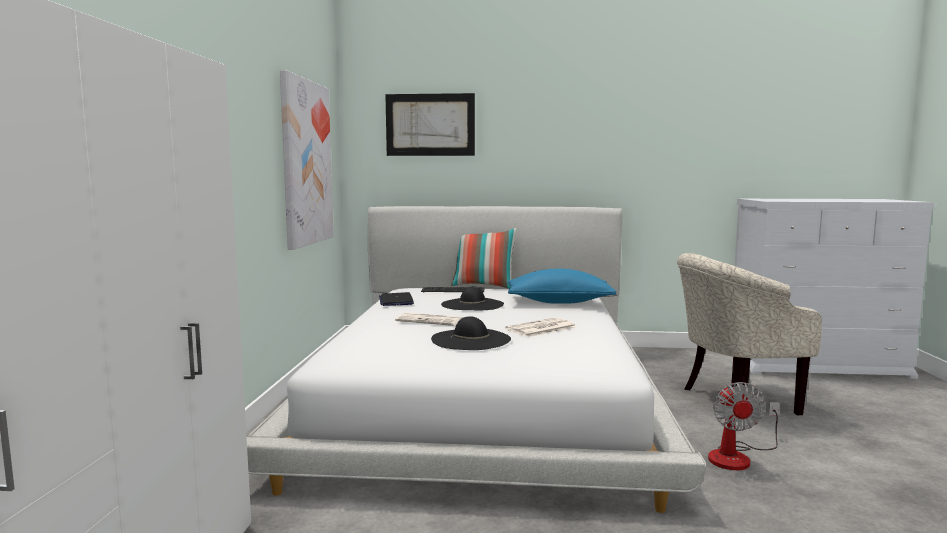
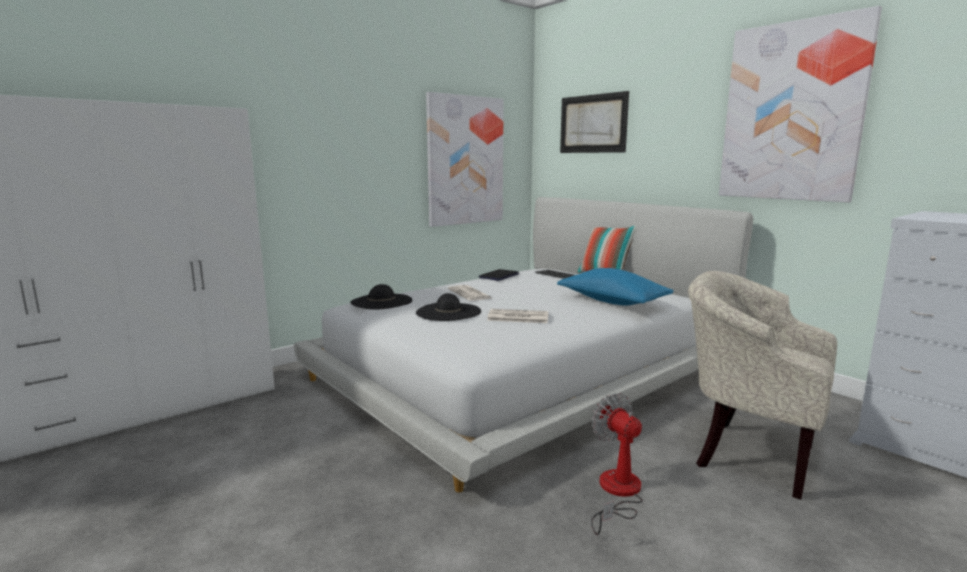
camera: 45 degrees right, 5 degrees up
black hat [441,286,504,310] -> black hat moved to [350,284,412,310]
fan [708,382,779,470] -> fan turned 105 degrees clockwise [591,393,643,535]
none -> picture [719,6,882,203]

